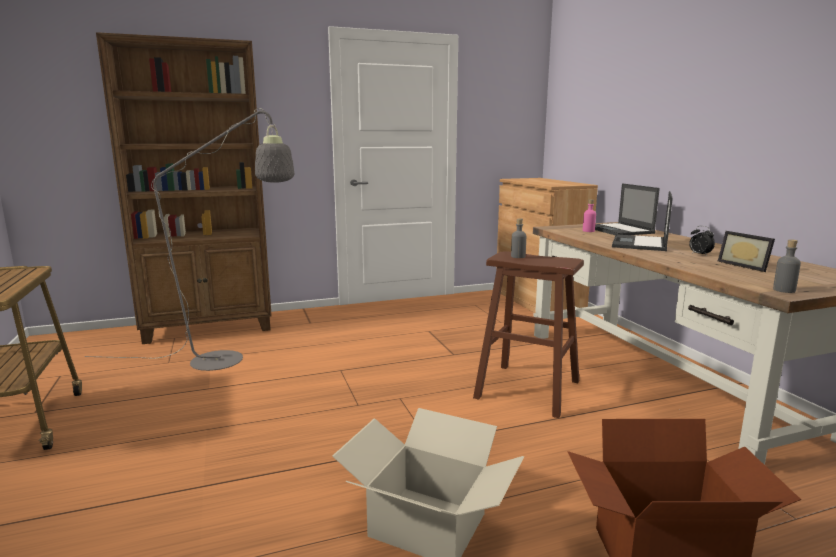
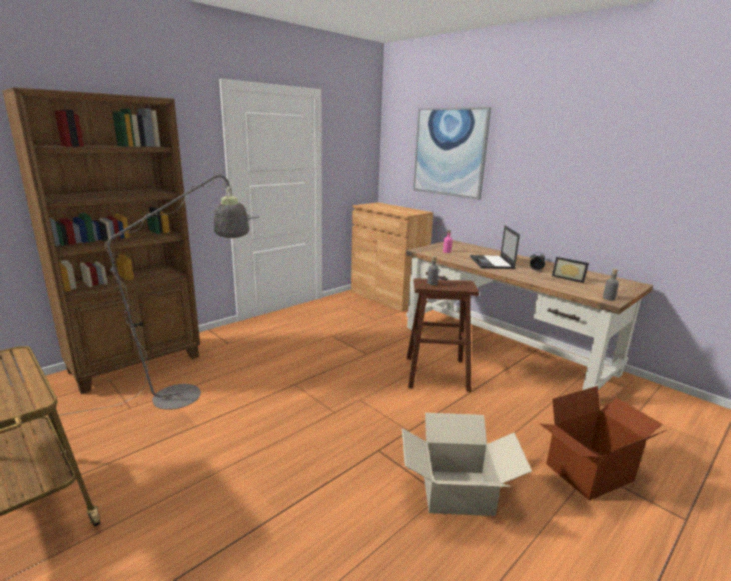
camera: 25 degrees left, 5 degrees up
laptop [595,183,660,235] -> none
none -> picture [413,107,491,200]

